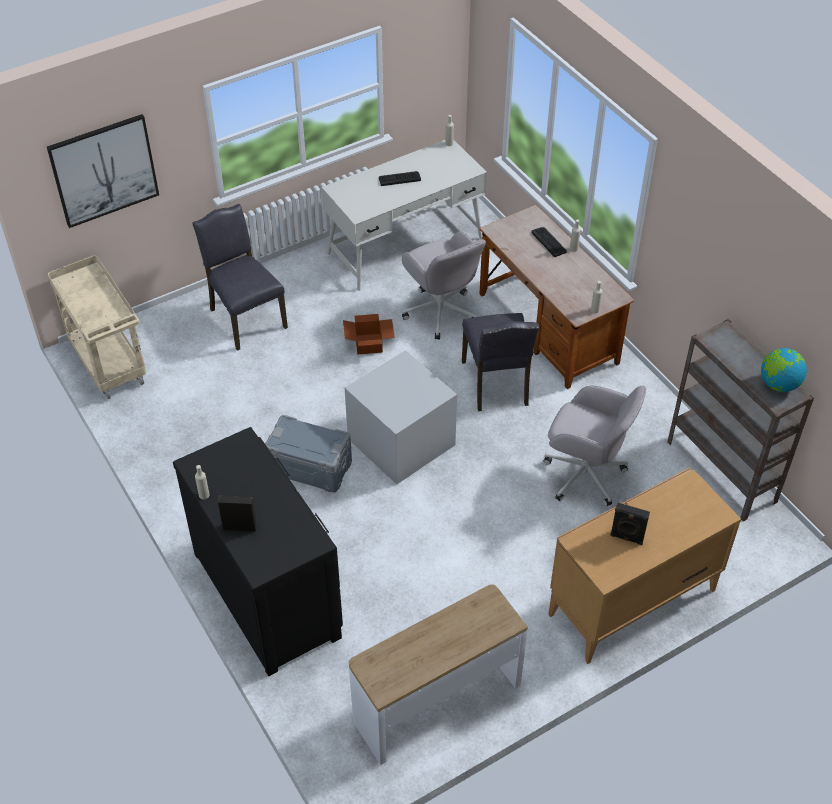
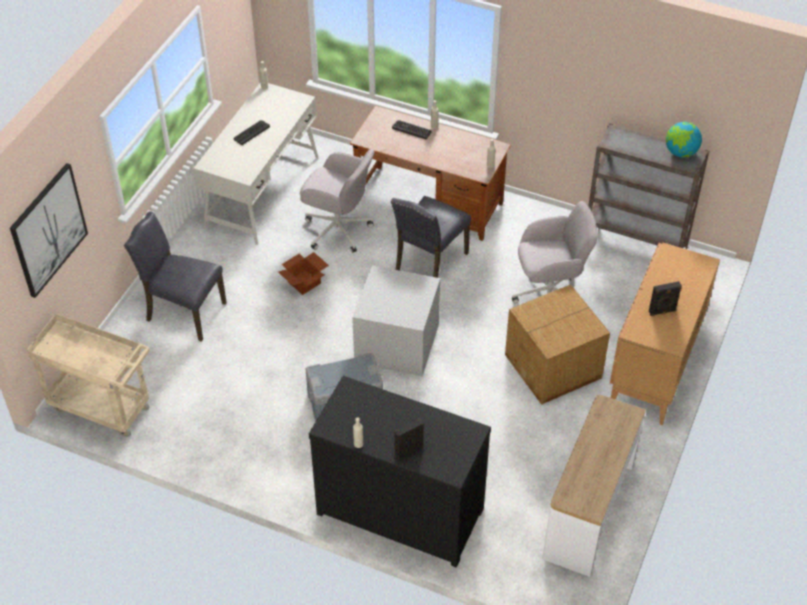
camera: 35 degrees left, 0 degrees up
grey chair [462,313,539,411] -> grey chair turned 75 degrees clockwise [391,196,471,278]
none -> cardboard box [505,284,610,405]

